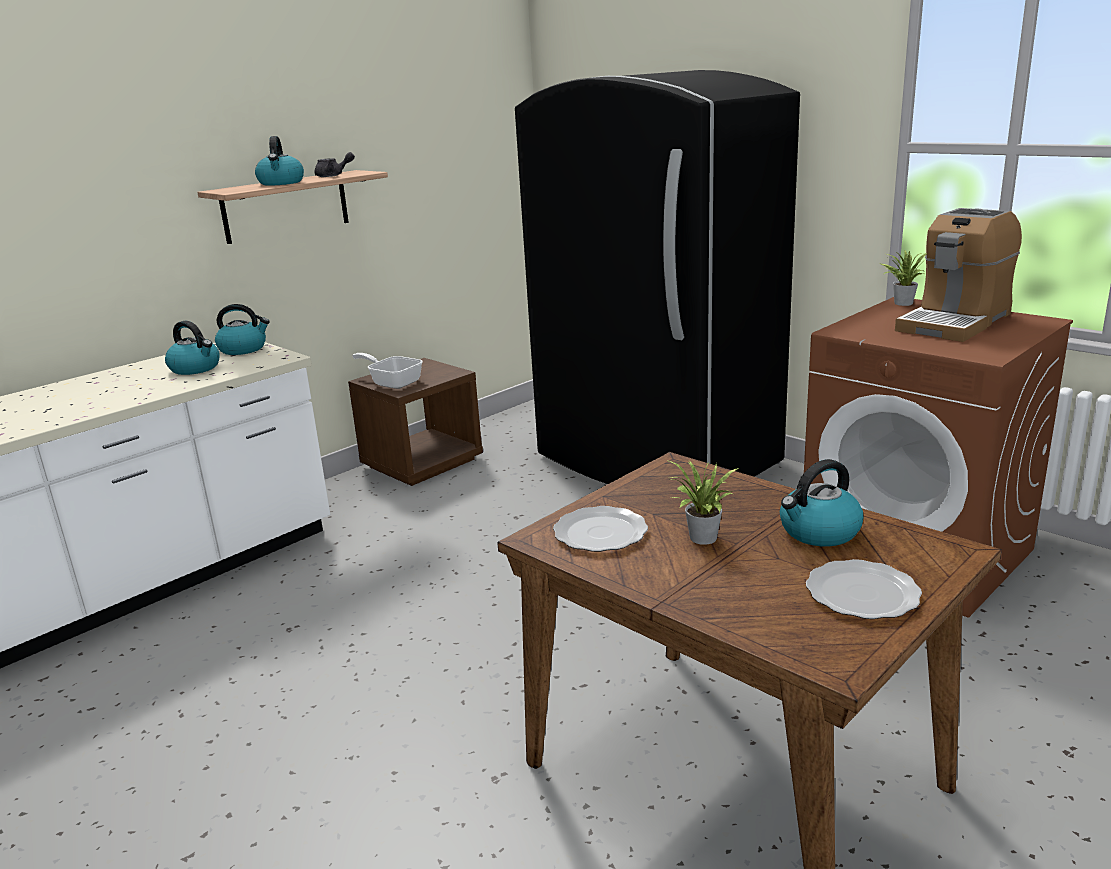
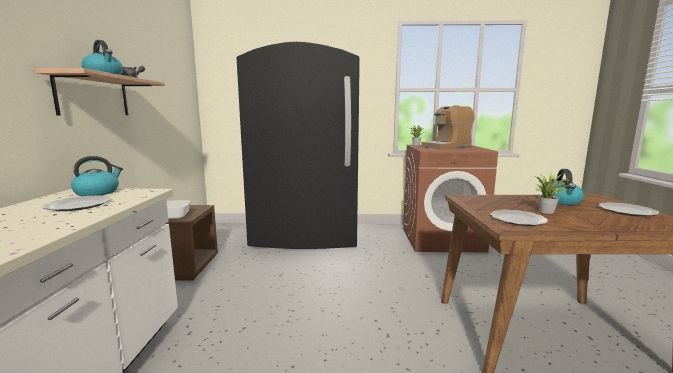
camera: 45 degrees left, 10 degrees down
kettle [165,321,220,375] -> plate [43,195,111,211]
coffee machine [895,208,1022,342] -> coffee machine turned 60 degrees clockwise [421,105,475,149]

